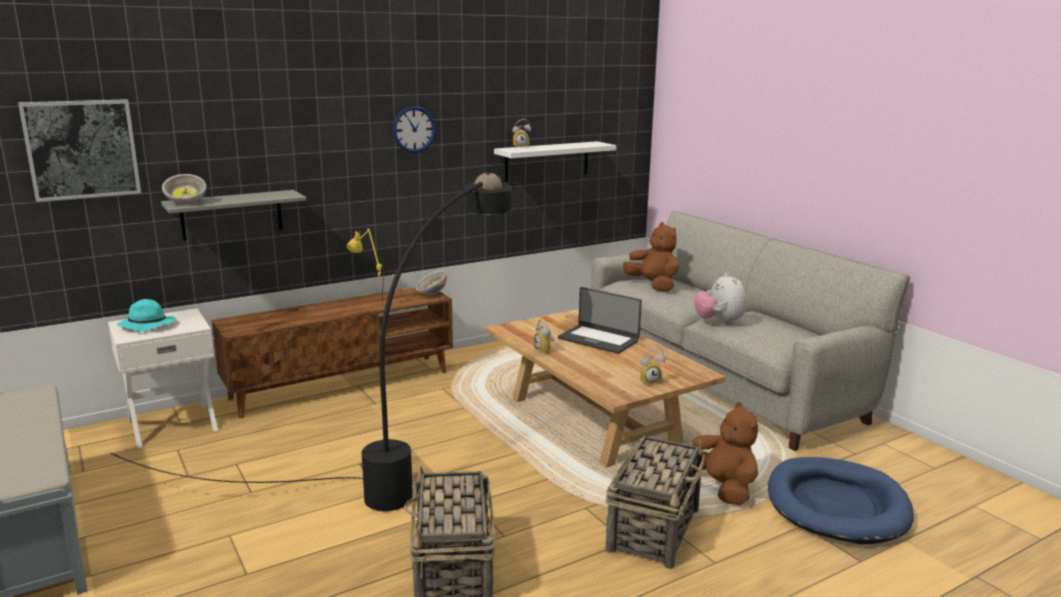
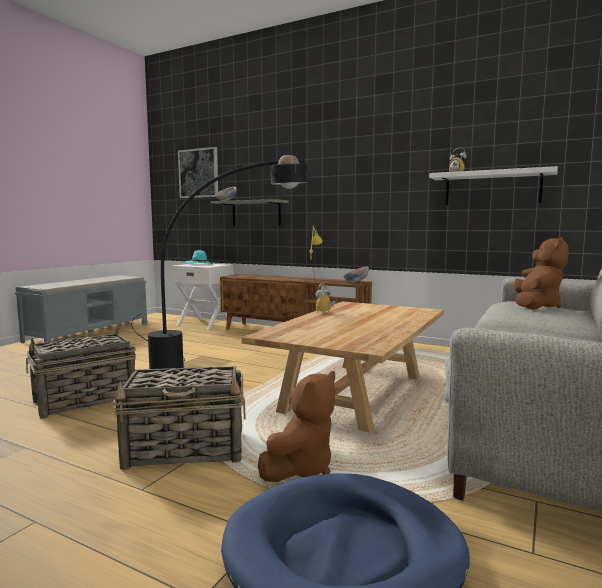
camera: 60 degrees right, 10 degrees down
wall clock [393,106,436,153] -> none
laptop [558,287,642,354] -> none
alarm clock [640,348,665,385] -> none
plush toy [694,273,746,325] -> none

